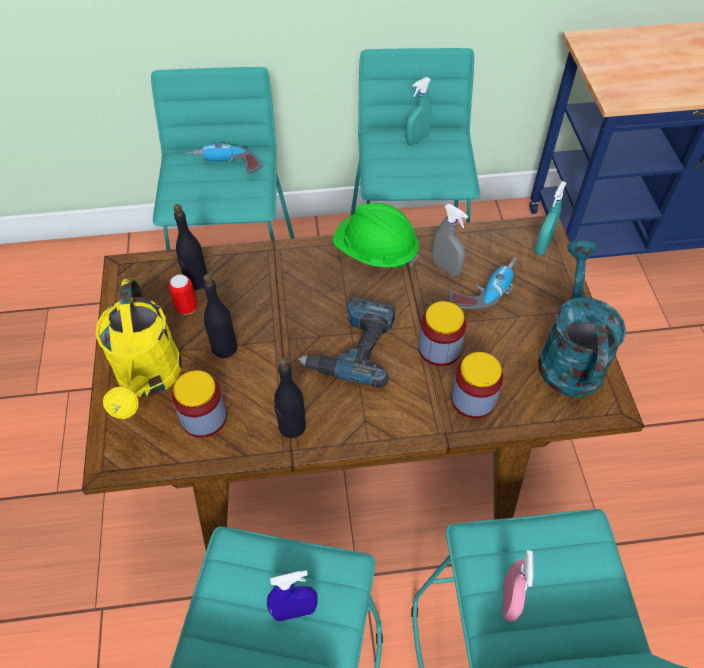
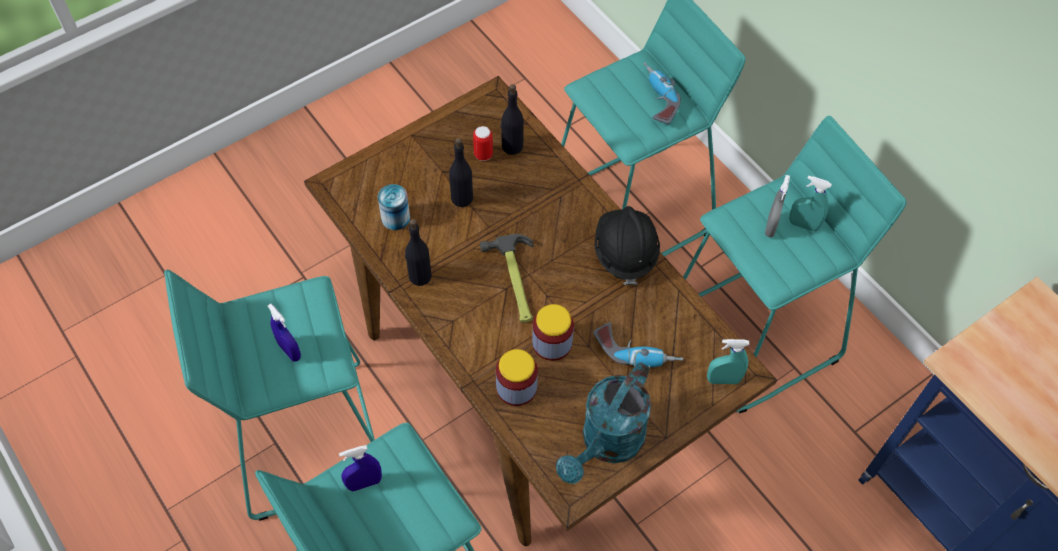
camera: 60 degrees right, 5 degrees up
yellow watering can [96,278,182,419] -> none
jar [172,370,227,438] -> can [378,184,410,230]
power drill [298,296,395,388] -> hammer [480,234,534,323]
green hard hat [333,203,419,268] -> black hard hat [594,206,660,285]
grey spray bottle [433,204,468,276] -> grey spray bottle moved to [765,175,790,237]
pink spray bottle [502,550,533,622] -> blue spray bottle [339,445,382,491]
turquoise watering can [538,240,626,397] -> turquoise watering can turned 150 degrees clockwise [556,362,651,484]

